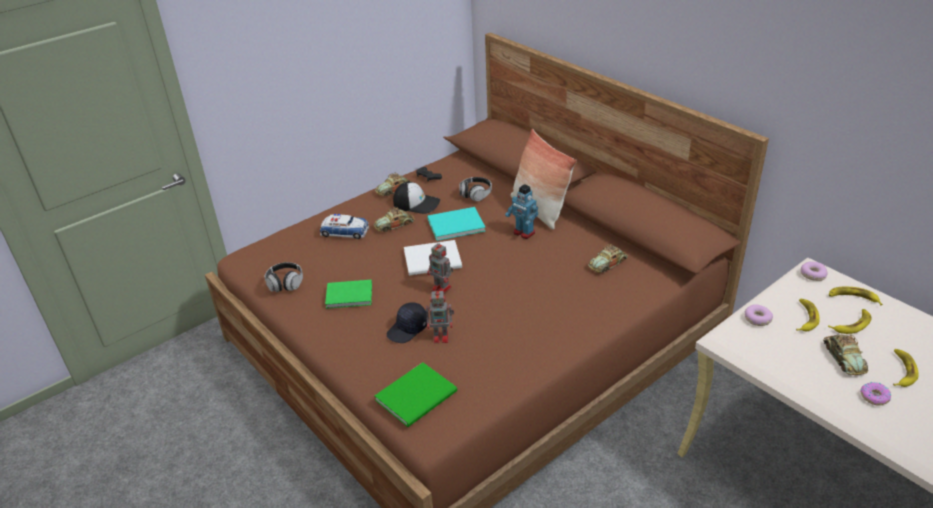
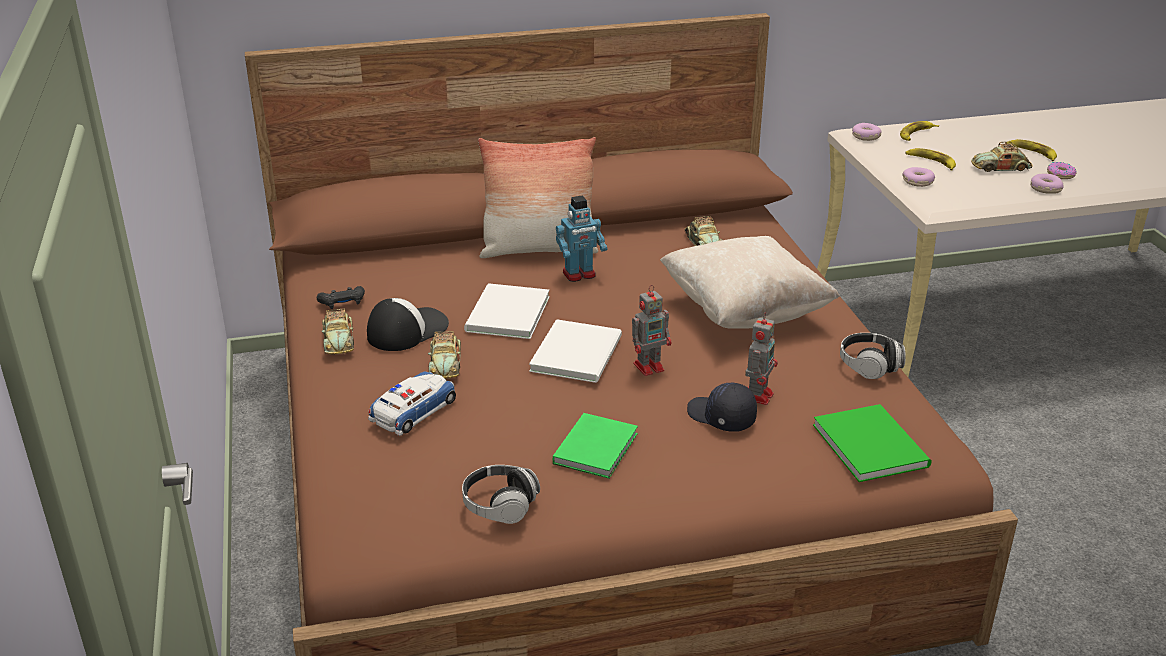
camera: 65 degrees left, 5 degrees down
black cap [387,302,427,343] -> black cap turned 150 degrees clockwise [687,383,757,432]
turquoise book [427,207,485,241] -> white book [464,283,550,339]
headphones [460,177,492,201] -> headphones moved to [840,333,906,379]
toy car [823,334,869,375] -> toy car turned 150 degrees clockwise [971,142,1033,172]
banana [828,309,872,334] -> none
none -> beige pillow [660,236,840,329]
none -> donut [1030,174,1064,194]

